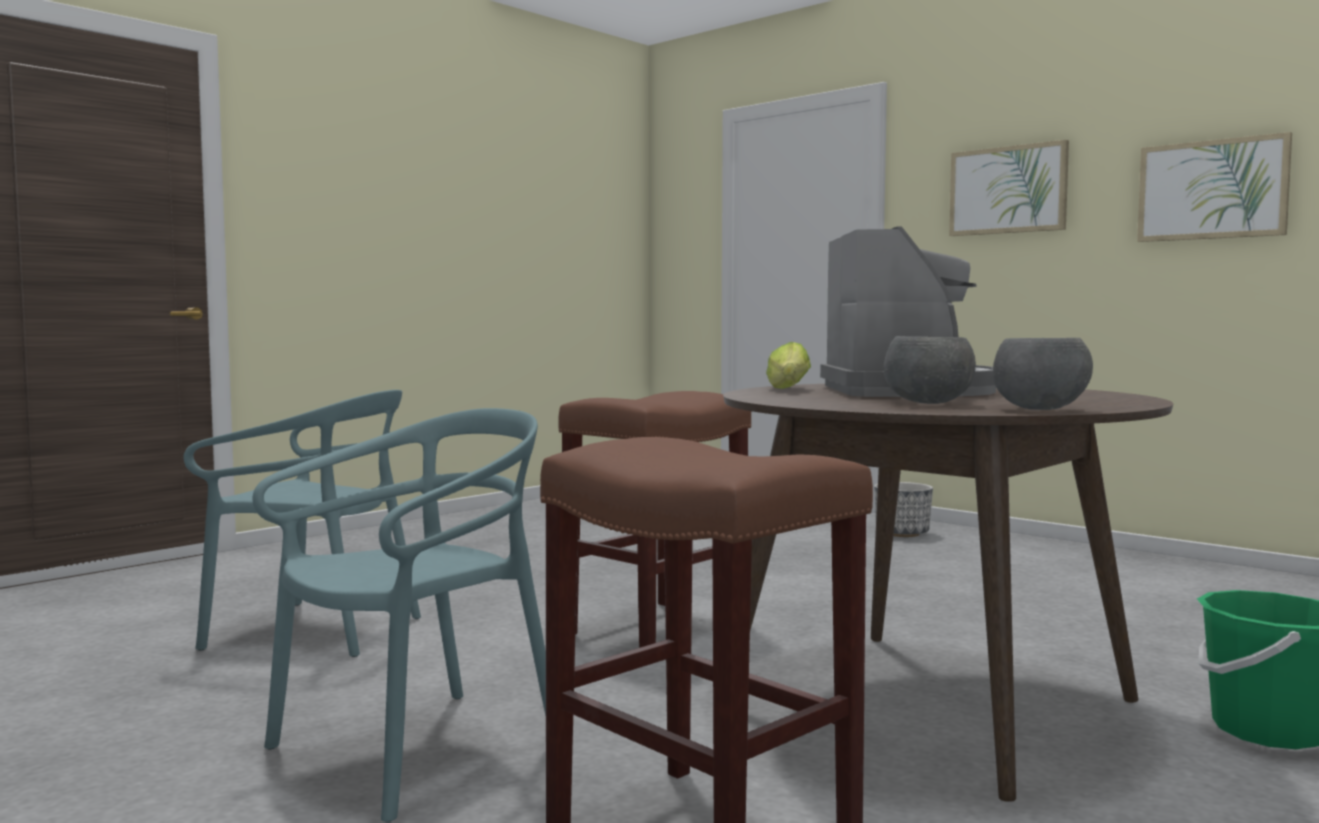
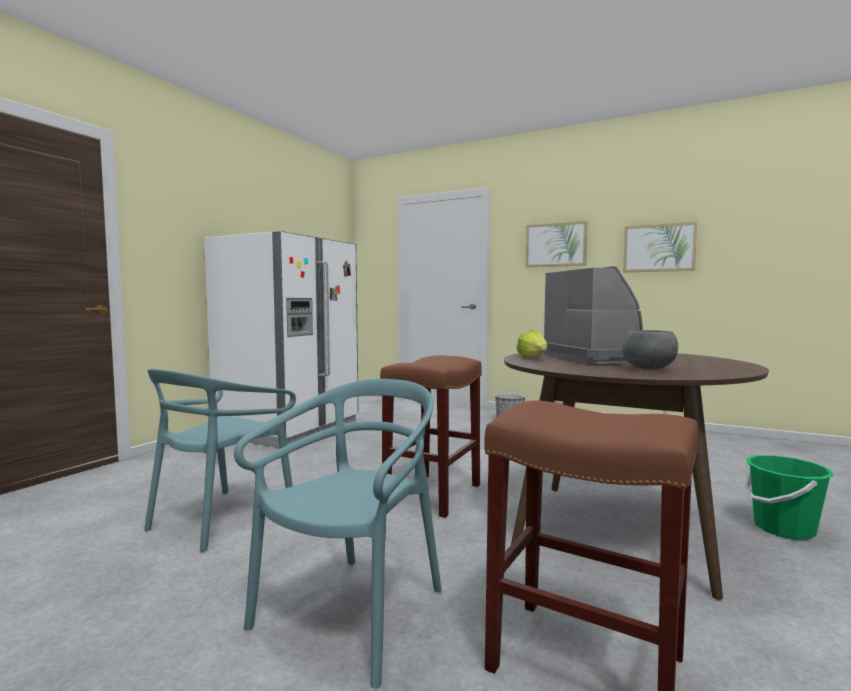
camera: 15 degrees left, 0 degrees up
turquoise chair [184,390,421,657] -> turquoise chair turned 120 degrees clockwise [144,369,296,552]
grey bowl [993,338,1093,410] -> none
none -> white fridge [204,231,358,448]

